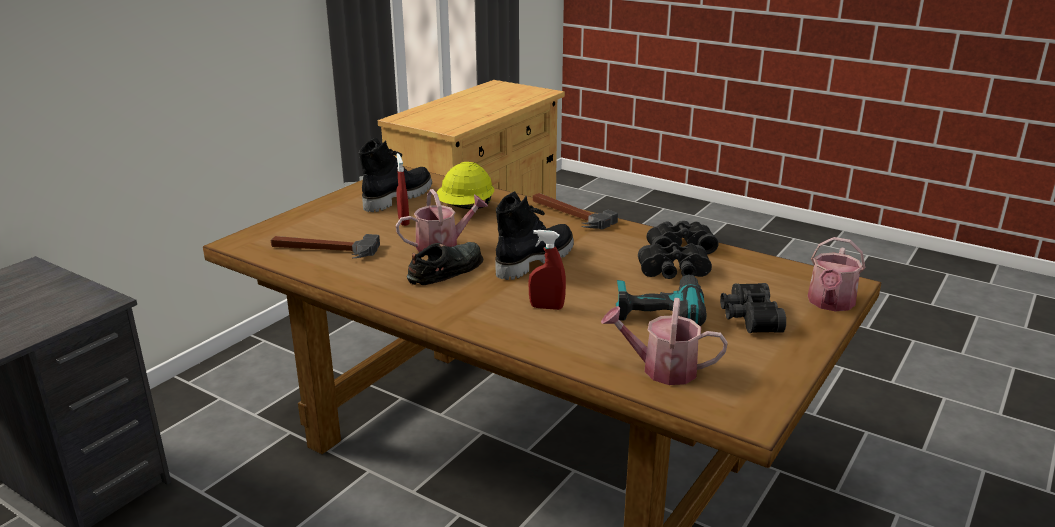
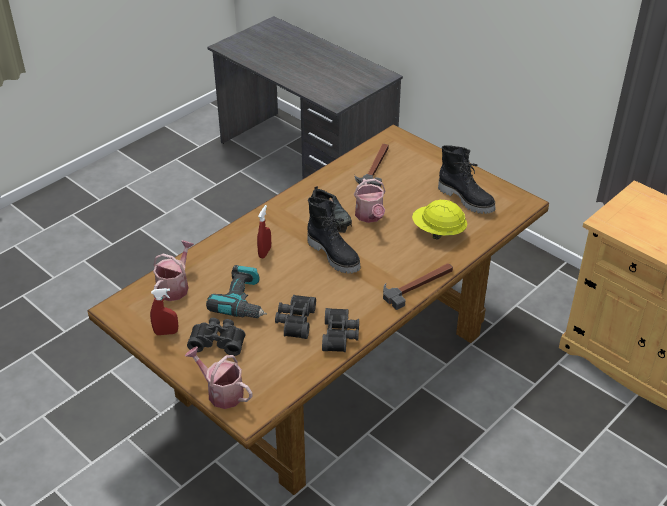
camera: 100 degrees right, 15 degrees up
red spray bottle [396,153,410,226] -> red spray bottle moved to [150,288,178,335]

